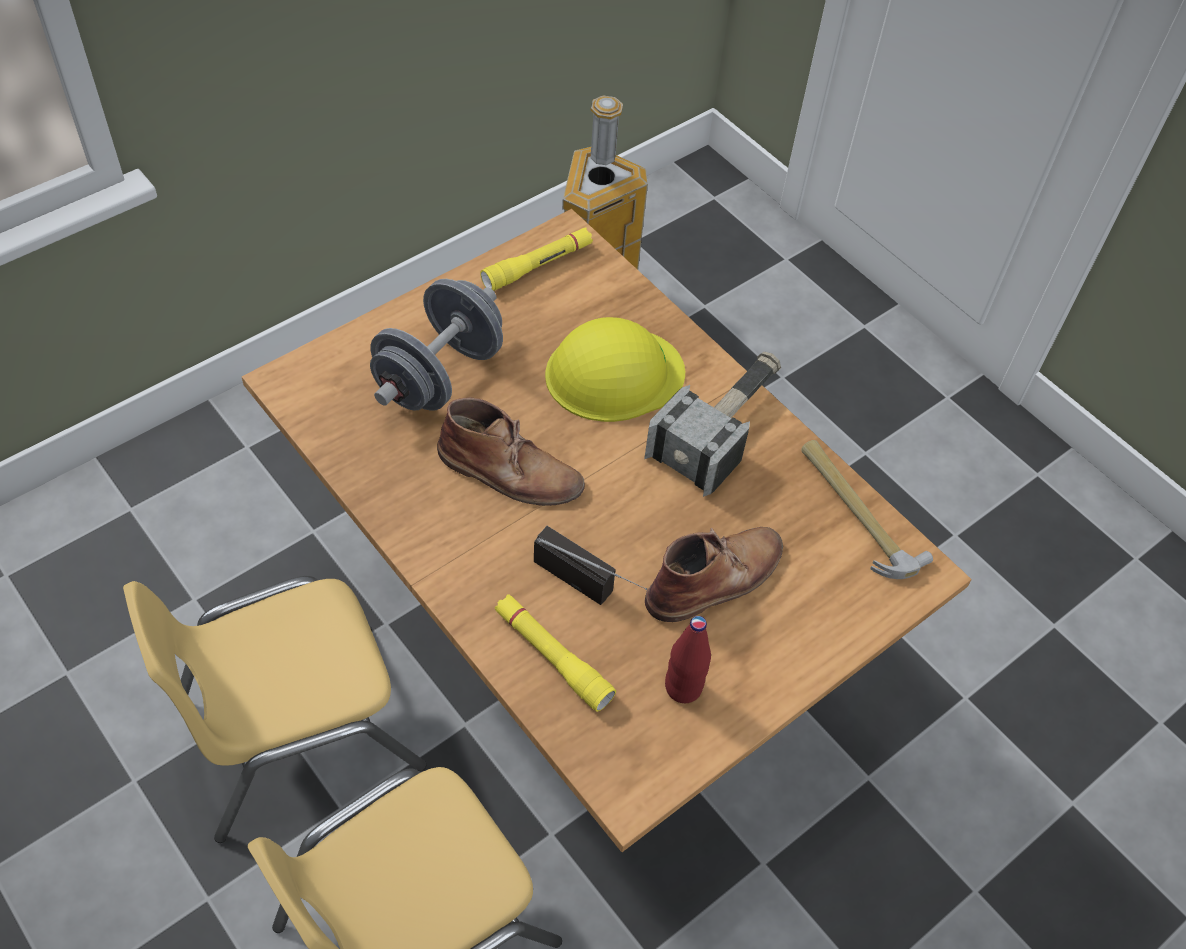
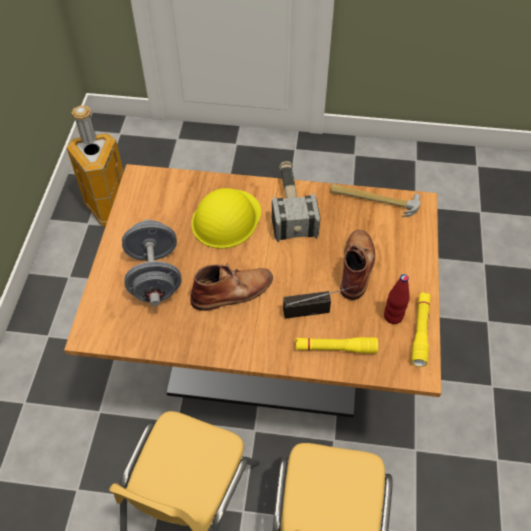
camera: 40 degrees left, 0 degrees up
yellow flashlight [480,228,593,291] -> yellow flashlight moved to [411,292,430,367]

